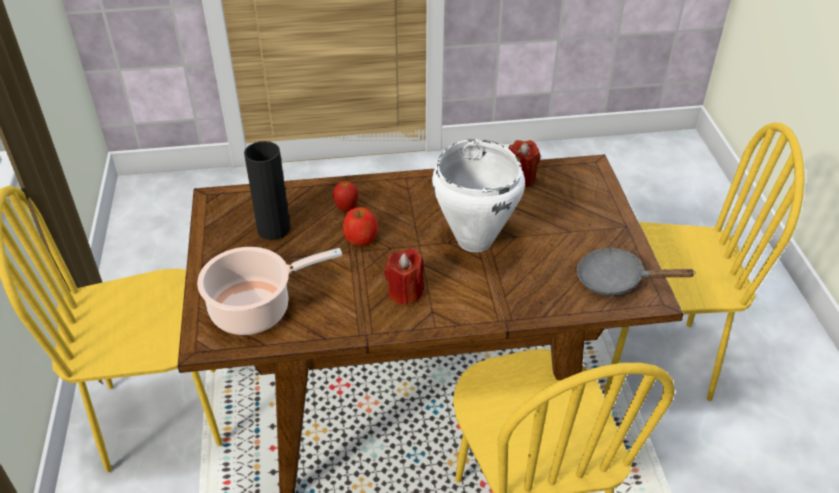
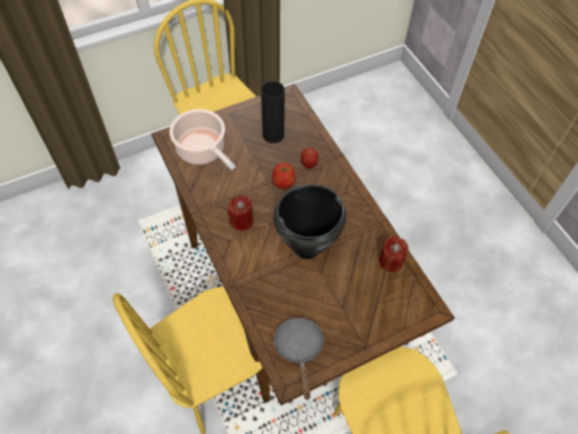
camera: 70 degrees right, 15 degrees up
white cooking pot [432,139,525,252] -> black cooking pot [274,184,346,259]

